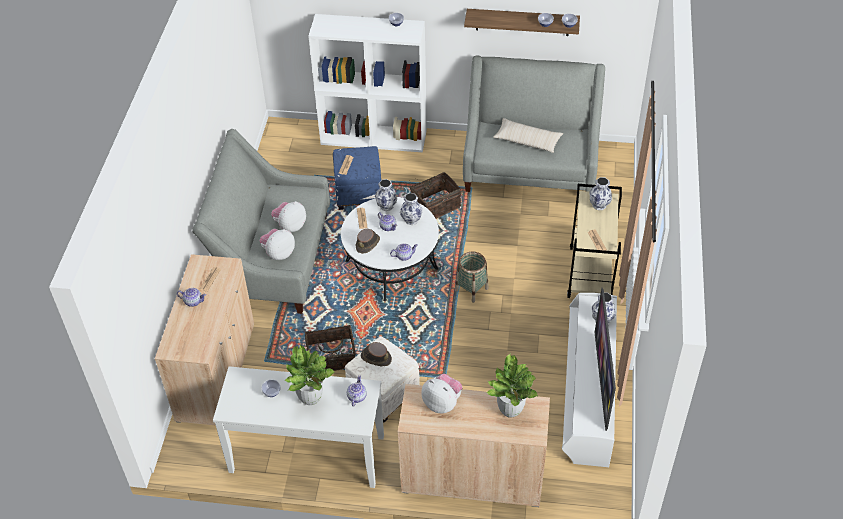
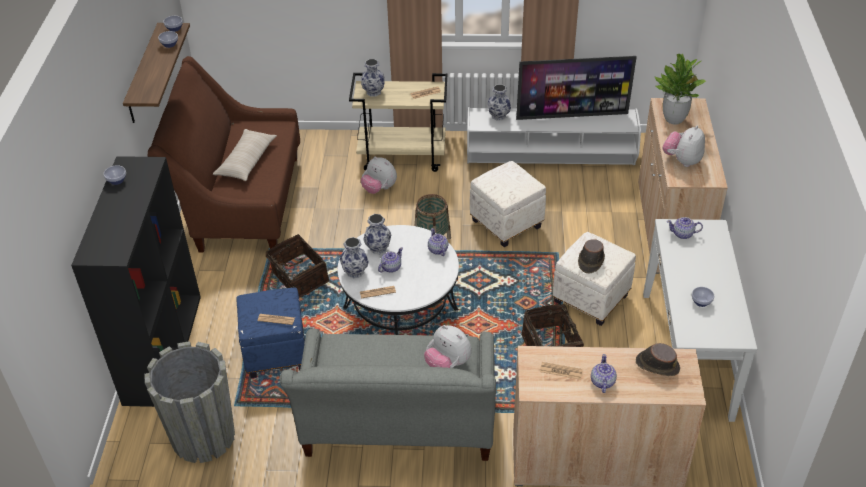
camera: 95 degrees left, 5 degrees down
plush toy [271,201,306,232] -> plush toy moved to [361,157,397,194]
potted plant [285,345,335,405] -> none
white bookcase [308,14,427,152] -> black bookcase [71,156,201,407]
brown hat [356,229,380,254] -> brown hat moved to [636,343,680,376]
grey sofa [463,55,605,192] -> brown sofa [147,56,300,252]
none -> grey planter [144,341,235,463]
none -> white ottoman [470,161,546,247]

